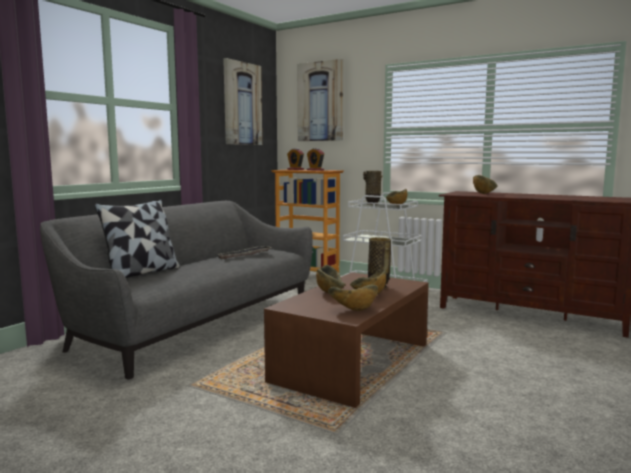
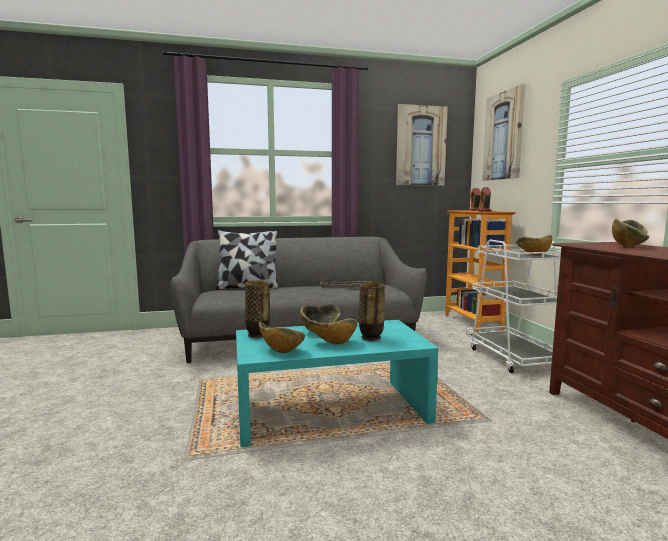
camera: 45 degrees right, 0 degrees up
brown coffee table [264,272,429,408] -> turquoise coffee table [236,320,438,448]
vase [363,171,383,205] -> vase moved to [245,280,270,338]

